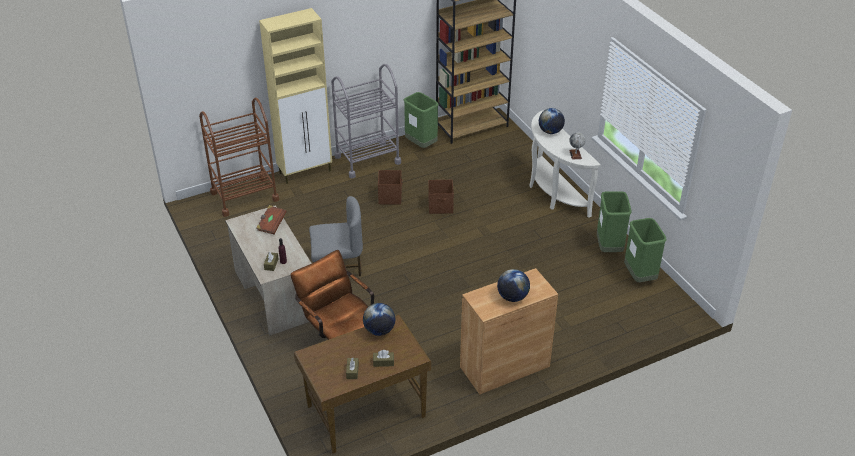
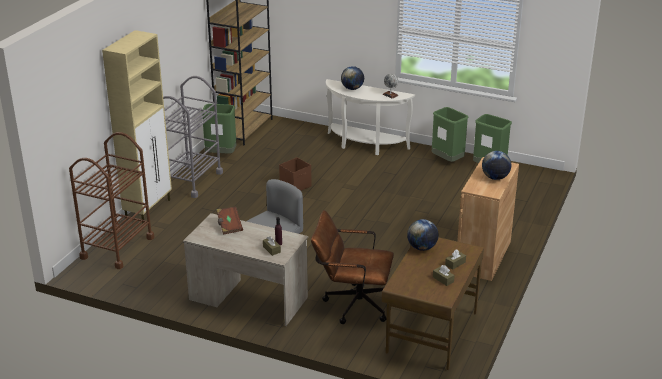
camera: 40 degrees left, 10 degrees down
brown storage box [378,170,403,204] -> none

